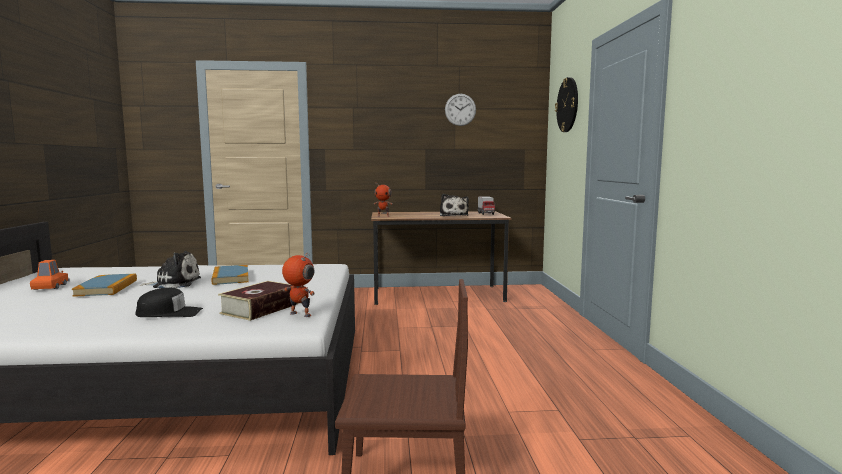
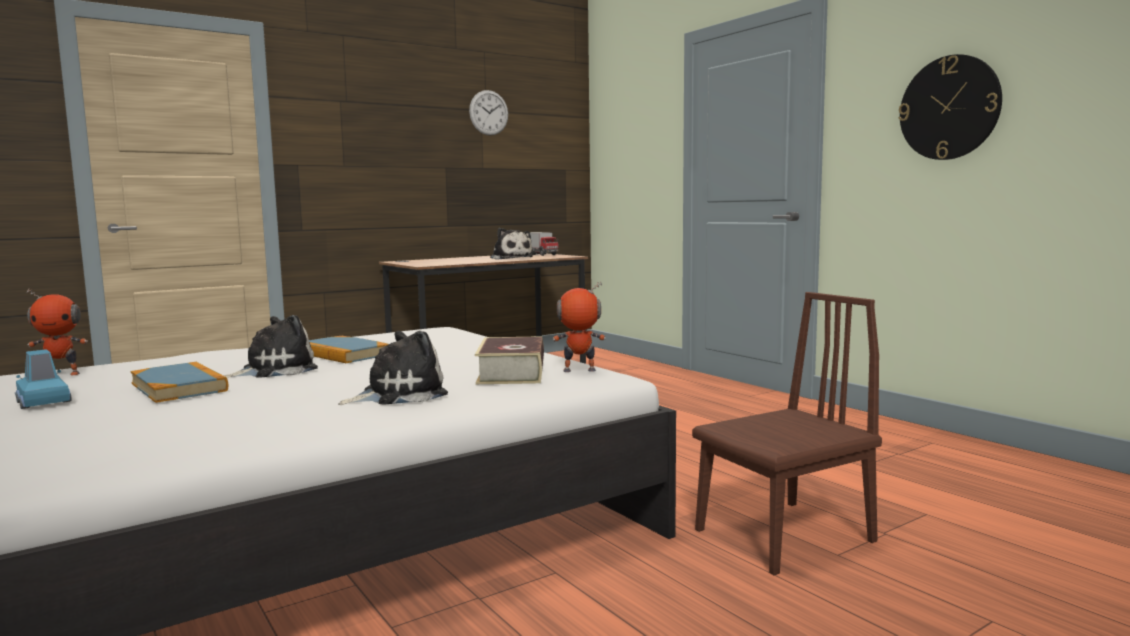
camera: 30 degrees left, 0 degrees up
orange toy car [30,260,70,290] -> blue toy car [15,349,71,409]
black cap [135,288,203,317] -> plush toy [338,331,448,405]
toy robot [373,182,393,217] -> toy robot moved to [26,288,88,375]
wall clock [555,77,578,132] -> wall clock moved to [899,54,1002,160]

